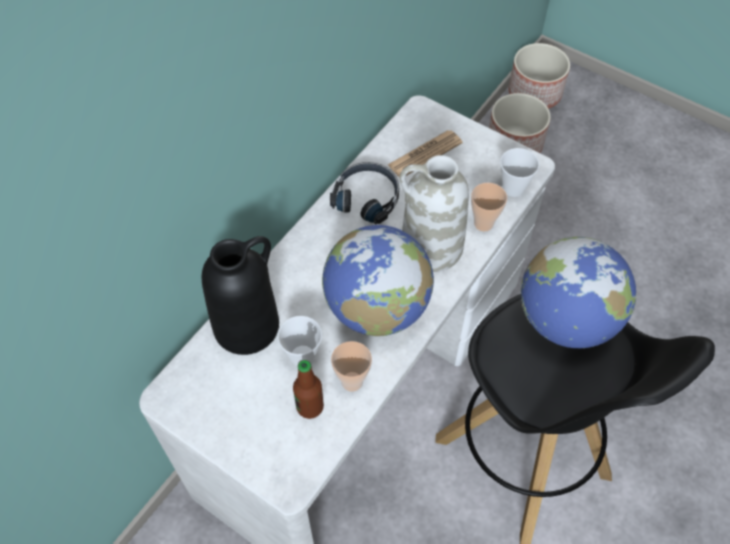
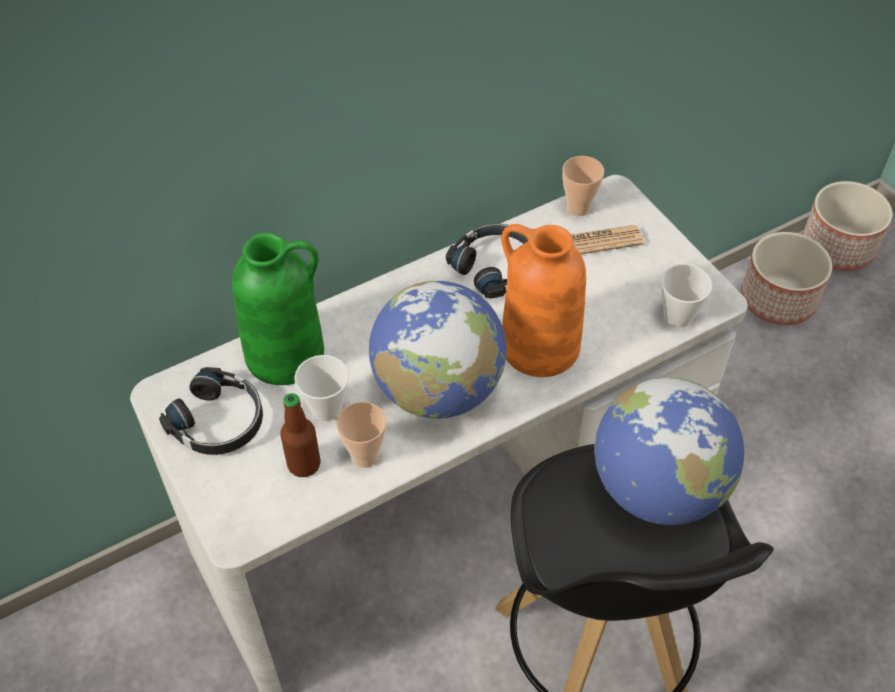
camera: 25 degrees right, 5 degrees down
black vase [202,236,279,355] -> green vase [232,233,324,385]
white vase [399,155,469,272] -> orange vase [501,224,586,377]
cup [471,183,507,232] -> cup moved to [562,156,604,216]
none -> black headphones [159,367,263,455]

